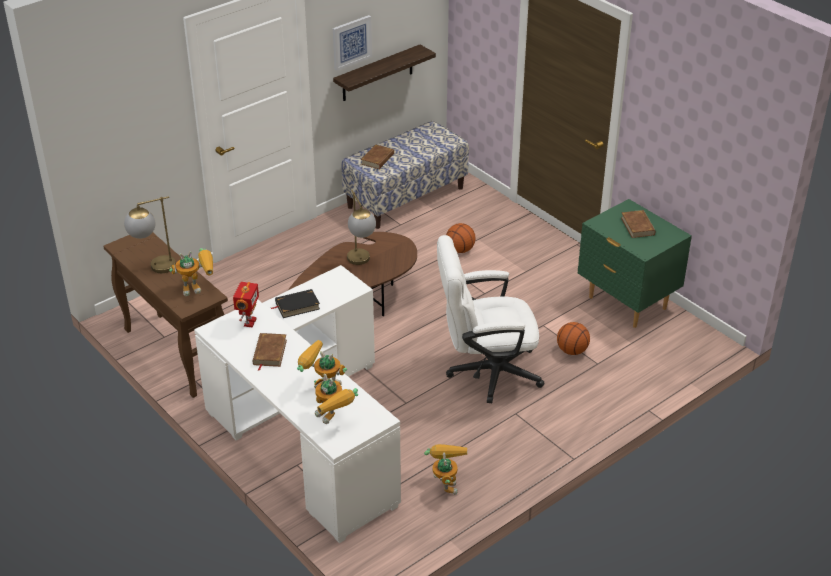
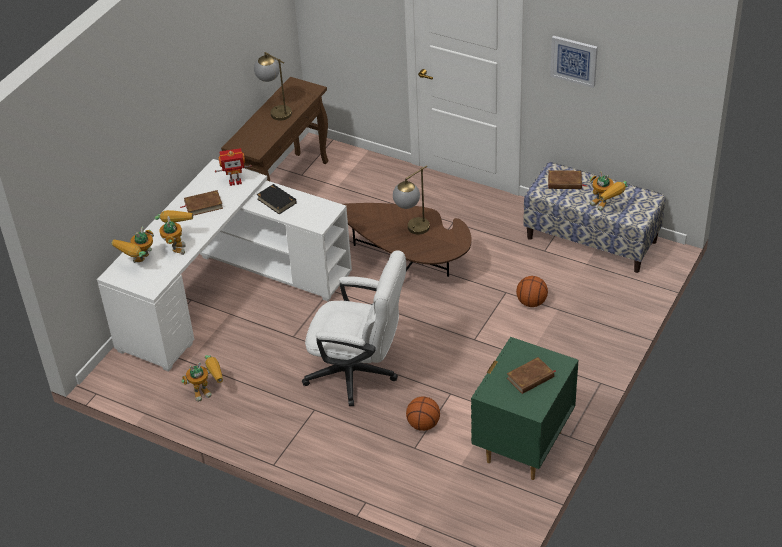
camera: 70 degrees right, 5 degrees up
toy robot [169,248,213,296] -> toy robot moved to [590,171,628,211]
shelf [333,45,436,101] -> none
white office chair [437,235,545,403] -> white office chair turned 135 degrees clockwise [302,250,406,406]

